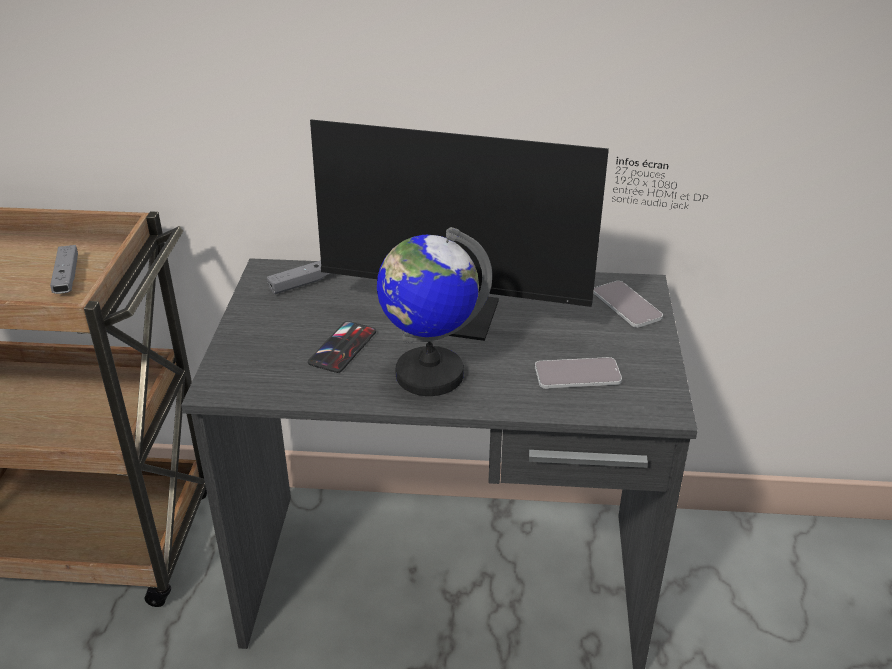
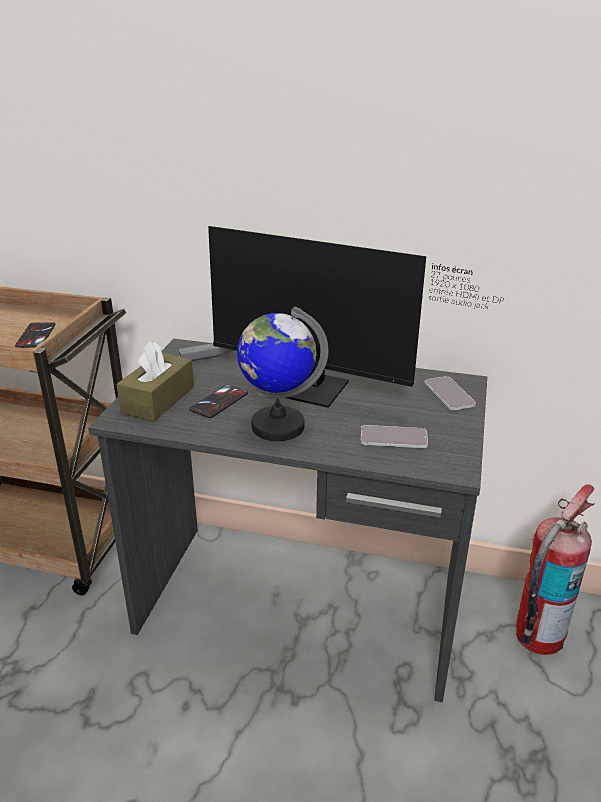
camera: 10 degrees right, 5 degrees down
grey game controller [50,245,78,294] -> phone [15,322,55,348]
none -> brown tissue box [116,341,194,421]
none -> fire extinguisher [516,485,594,655]

